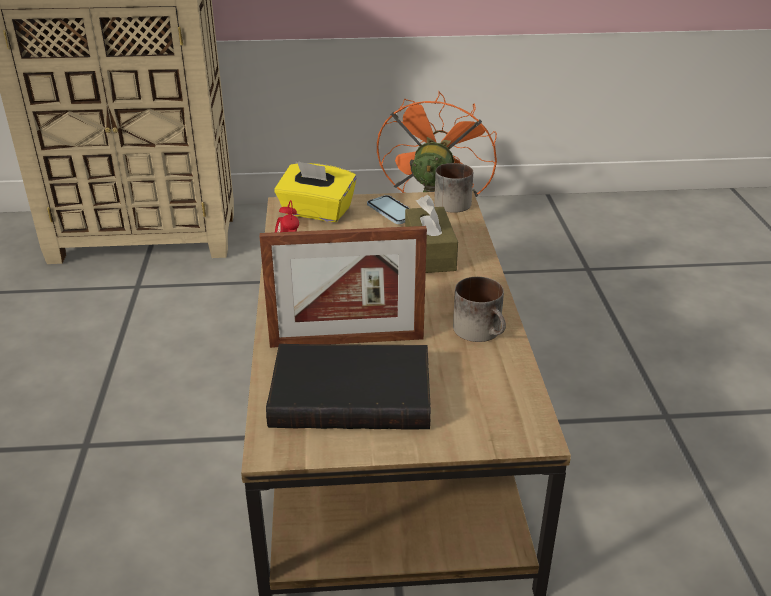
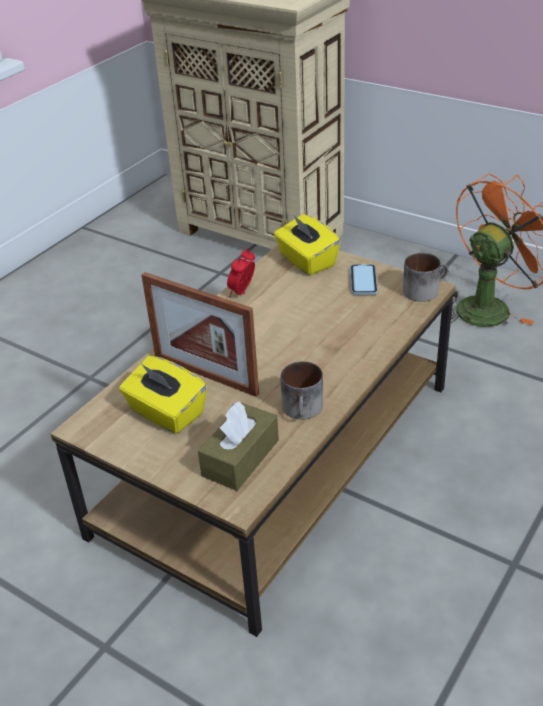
camera: 40 degrees right, 5 degrees up
black book [266,344,431,430] -> yellow tissue box [119,356,207,434]
brown tissue box [405,195,458,273] -> brown tissue box moved to [198,401,279,491]

